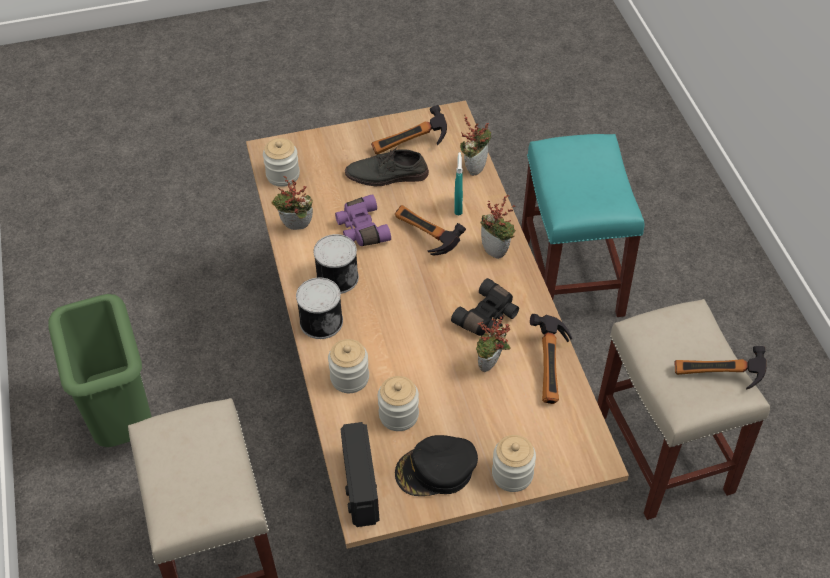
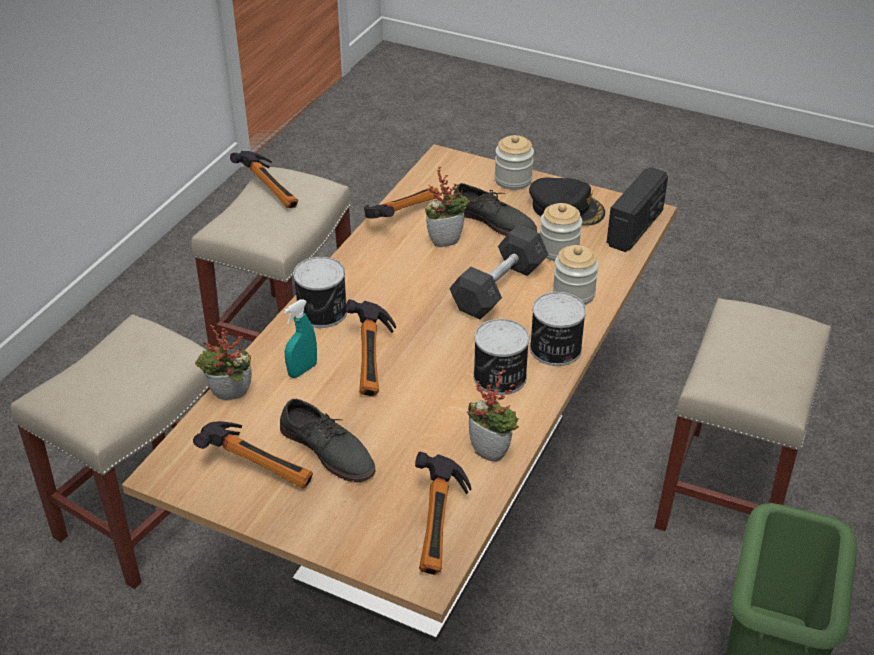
camera: 140 degrees left, 10 degrees down
jar [263,138,300,187] -> hammer [415,452,472,575]
purple binoculars [335,194,391,246] -> none
black binoculars [451,278,519,336] -> none
potted plant [480,194,516,259] -> can [293,257,347,328]
turquoise stool [521,134,644,317] -> beige stool [11,314,210,589]
none -> grey dumbbell [449,225,549,320]
none -> grey shoe [453,183,537,236]

